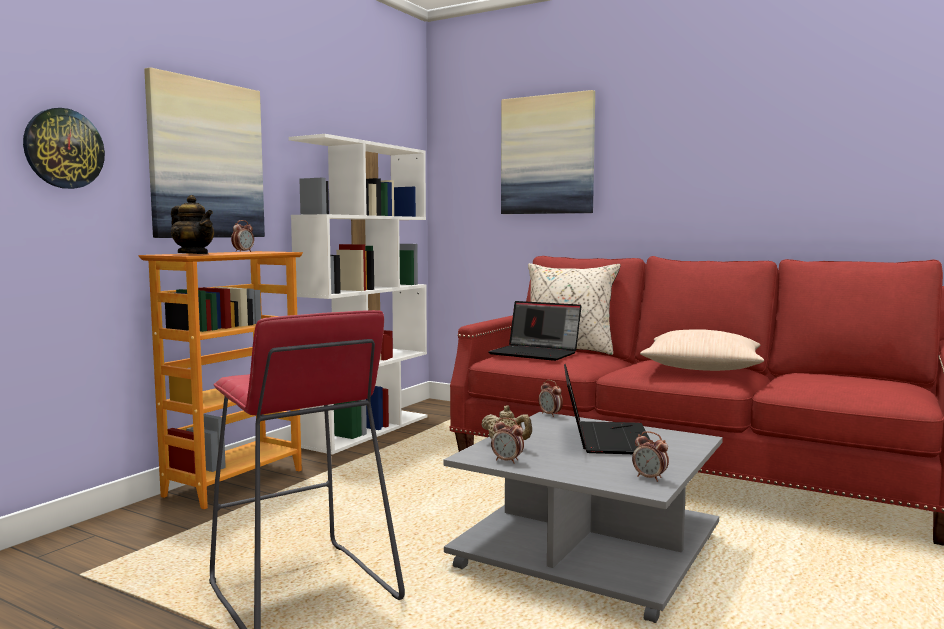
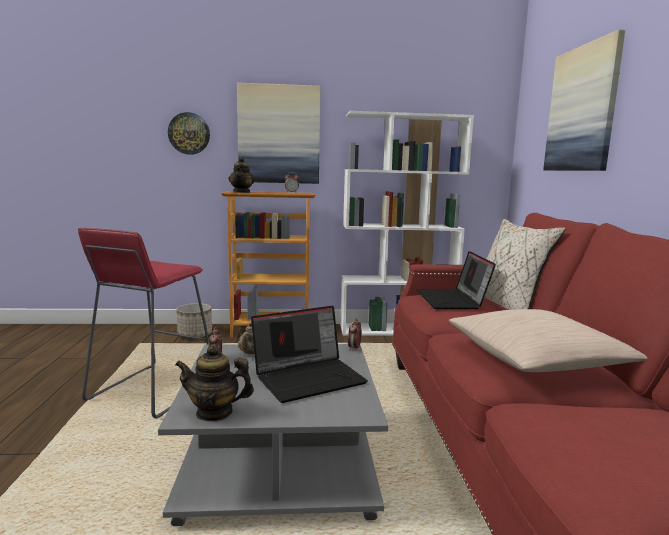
camera: 55 degrees right, 5 degrees up
alarm clock [632,431,669,482] -> teapot [175,345,254,422]
none -> planter [176,303,212,338]

